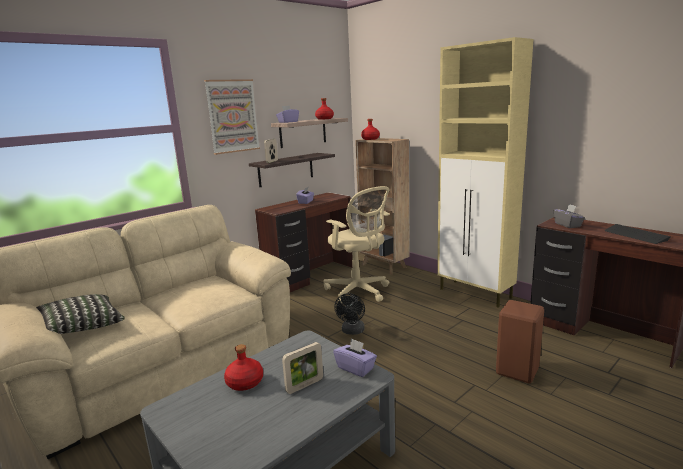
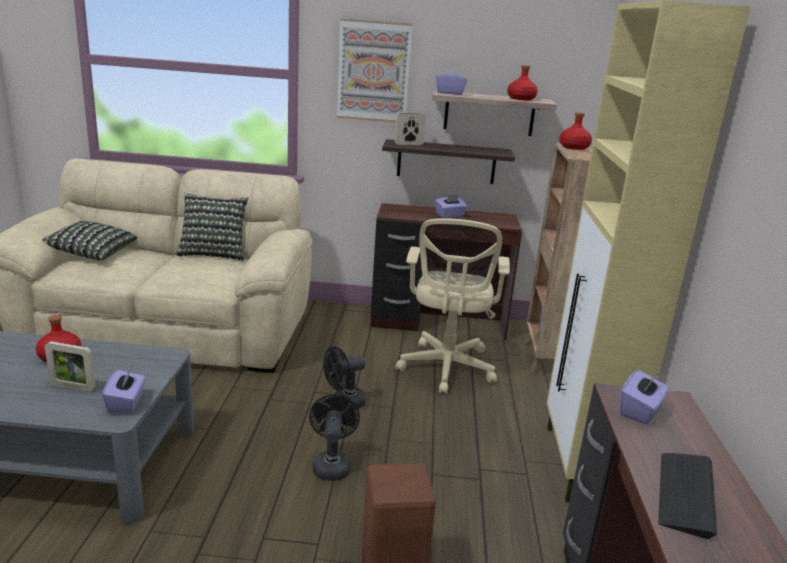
camera: 45 degrees right, 5 degrees up
grey tissue box [554,204,585,228] -> purple tissue box [620,370,669,424]
none -> pillow [177,193,249,261]
none -> black fan [309,394,360,481]

